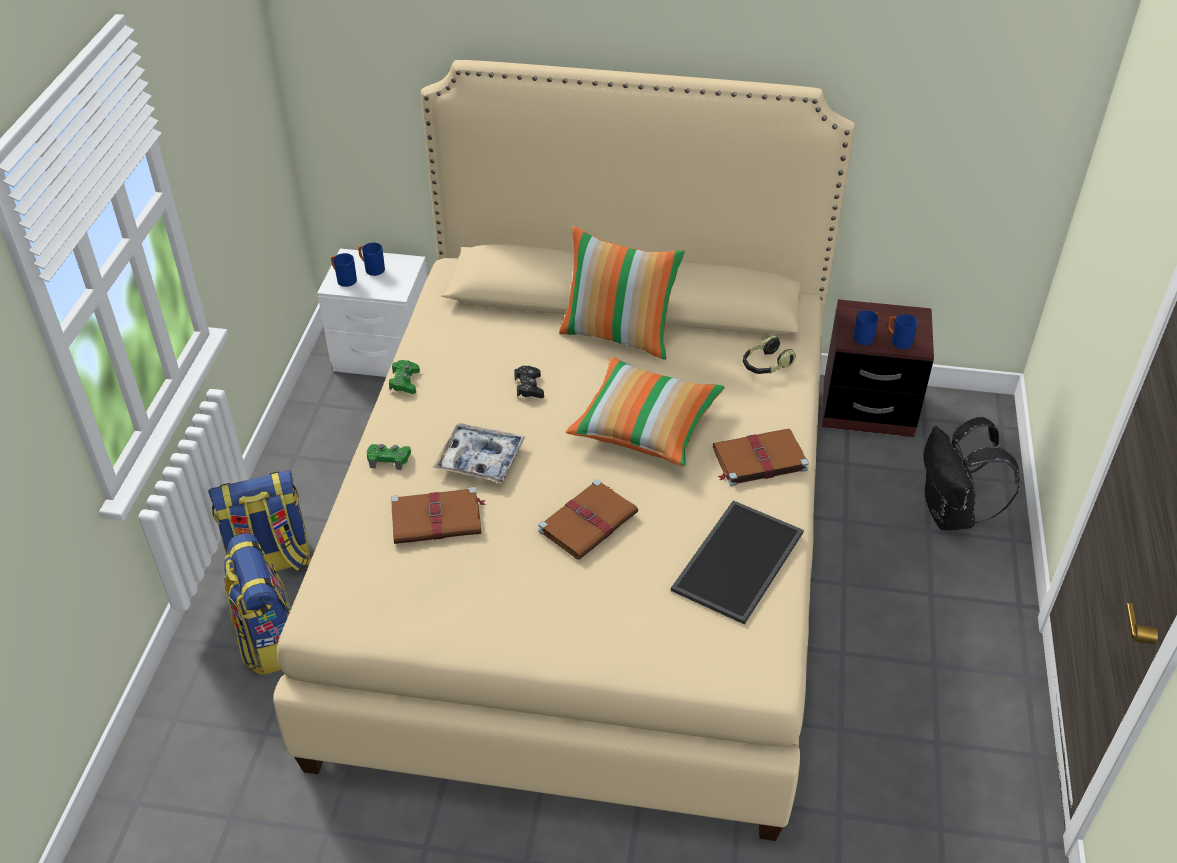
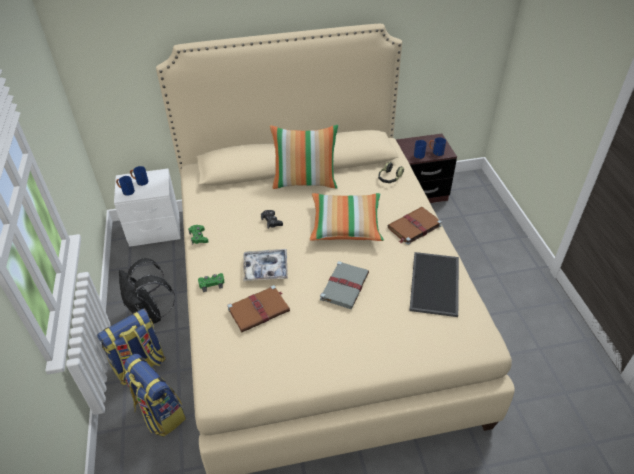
camera: 20 degrees left, 0 degrees up
brown book [538,479,638,560] -> grey book [320,261,369,309]
black backpack [924,417,1020,531] -> black backpack moved to [119,258,175,324]

